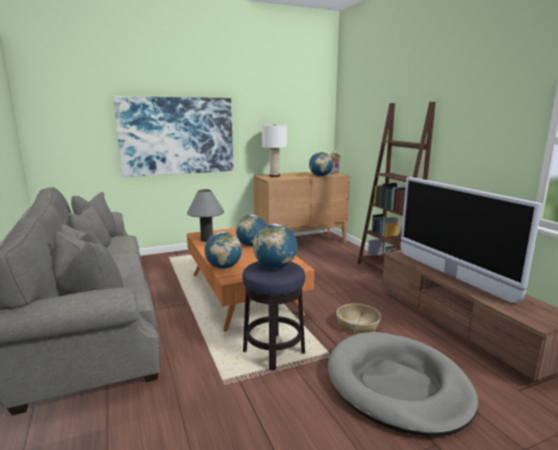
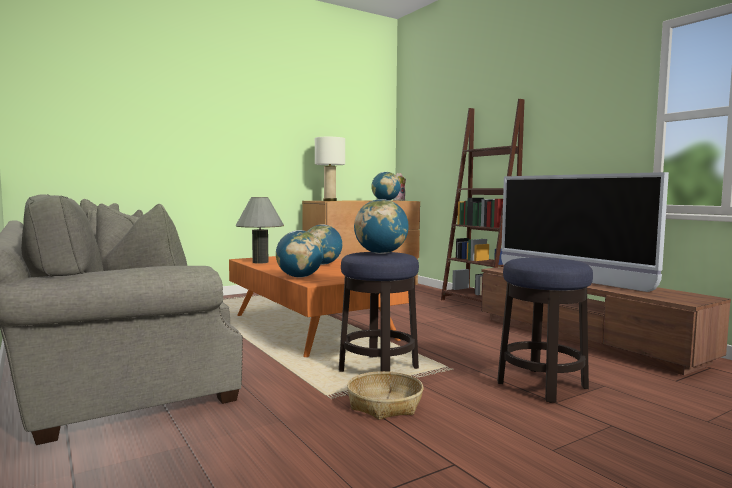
camera: 10 degrees left, 10 degrees down
picture [113,96,233,177] -> none
grey dog bed [328,332,478,436] -> stool [497,258,593,403]
basket [336,304,381,334] -> basket moved to [347,371,423,420]

